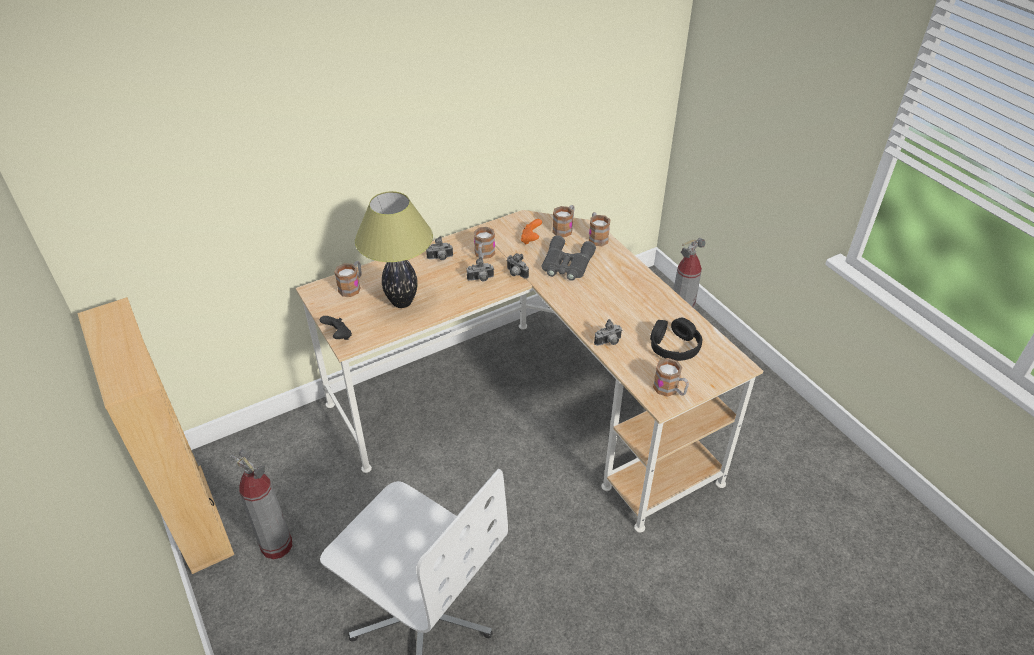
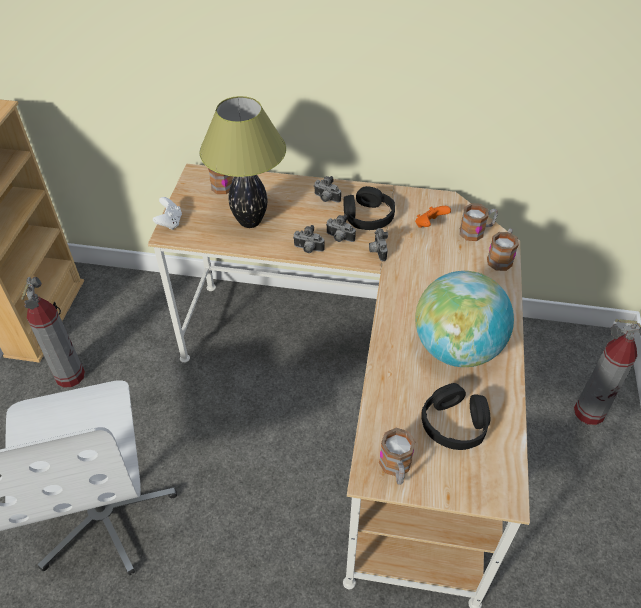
camera: 40 degrees right, 5 degrees up
black game controller [320,316,352,340] -> white game controller [153,197,182,230]
mug [474,227,495,259] -> black headphones [344,186,395,230]
grey binoculars [541,235,596,281] -> none
camera [594,319,623,346] -> camera moved to [293,225,325,253]
none -> globe [415,271,514,367]

